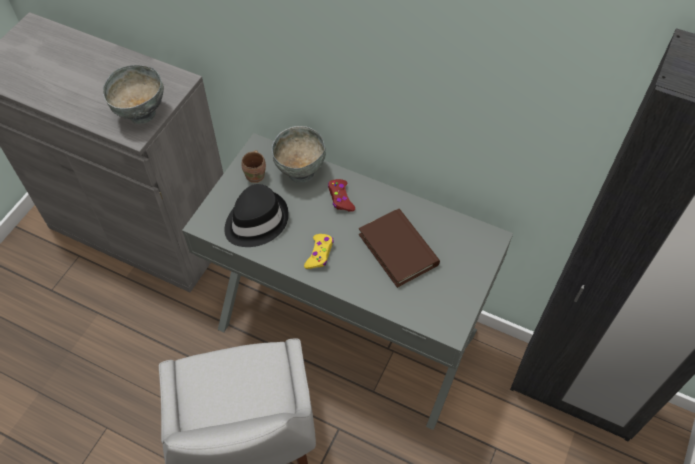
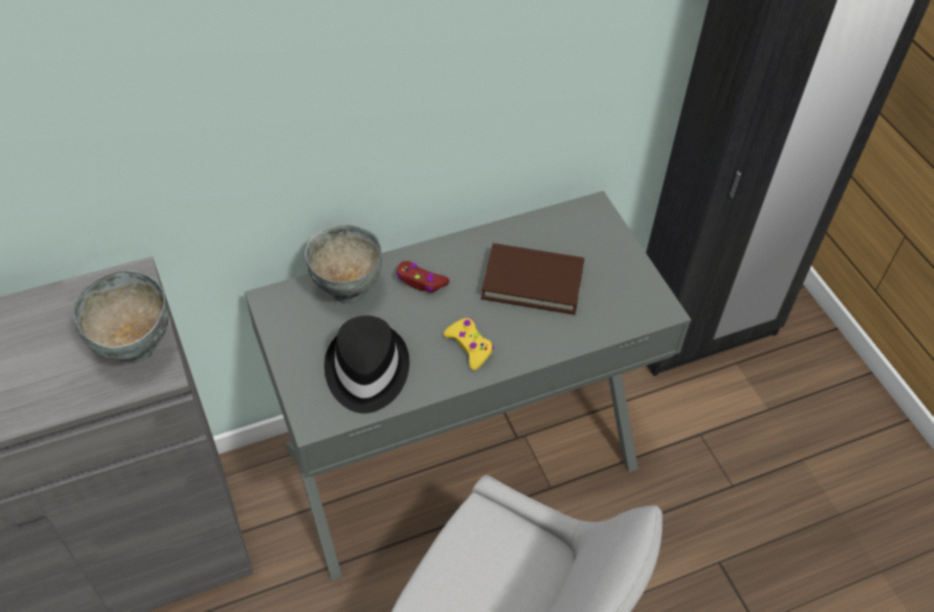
camera: 50 degrees left, 5 degrees down
brown mug [241,150,266,183] -> none

